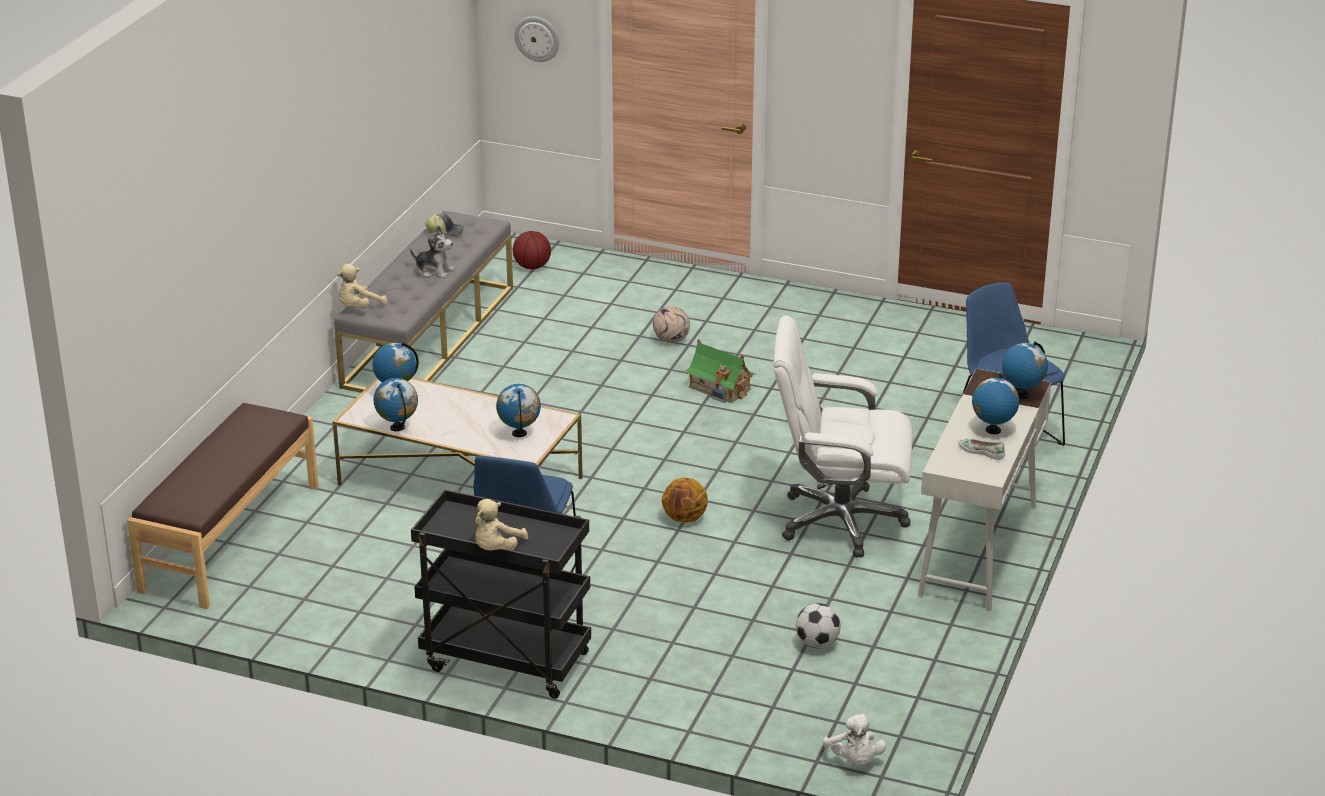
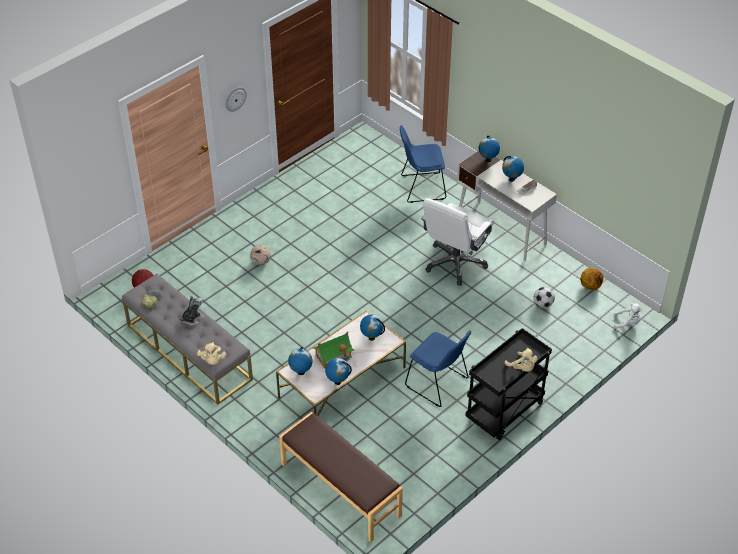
camera: 65 degrees left, 15 degrees up
wall clock [514,16,559,62] -> wall clock moved to [225,87,247,112]
basketball [662,478,708,523] -> basketball moved to [581,268,603,290]
toy house [684,339,756,404] -> toy house moved to [313,332,355,369]

